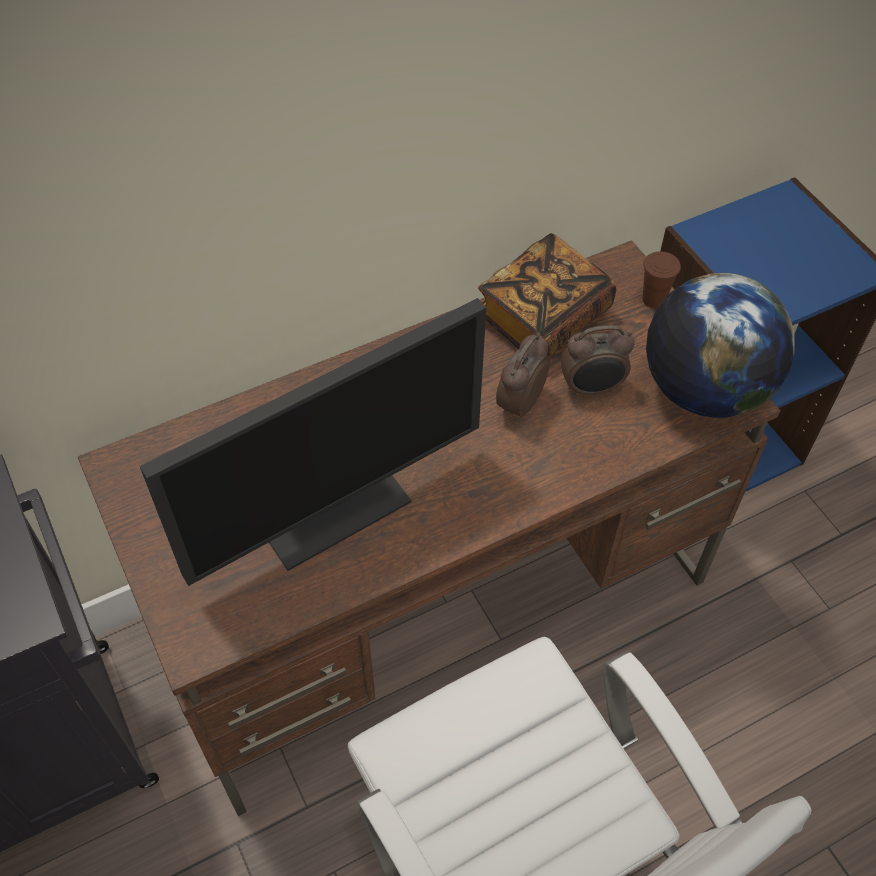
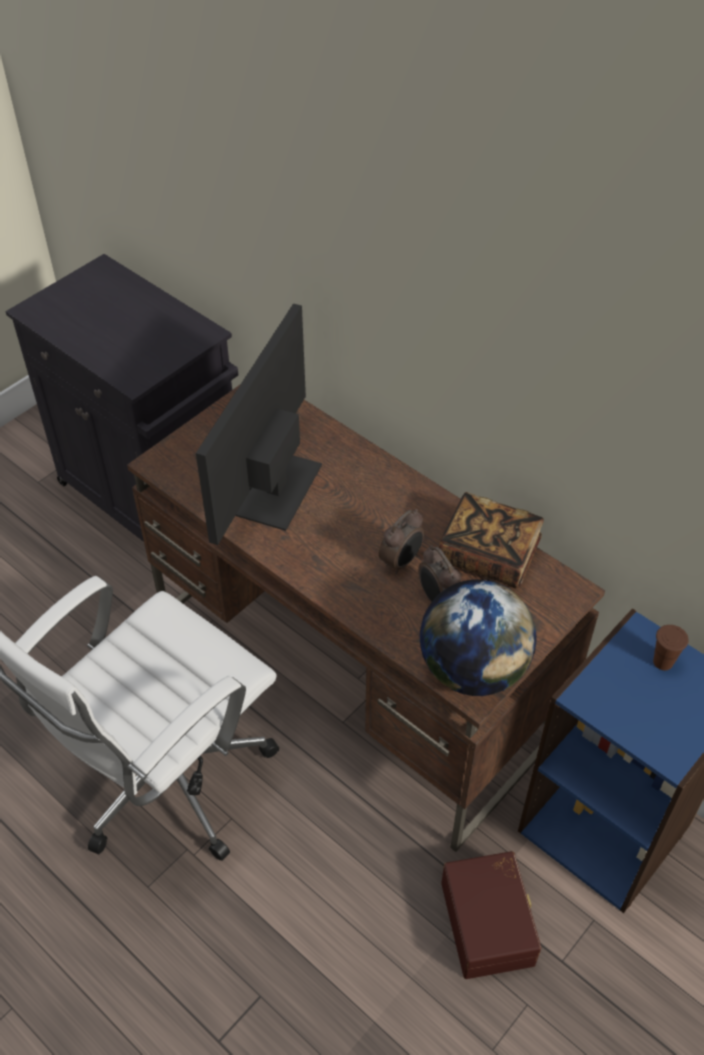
camera: 70 degrees right, 5 degrees down
monitor [140,298,486,586] -> monitor turned 75 degrees clockwise [196,304,322,545]
alarm clock [496,333,550,420] -> alarm clock turned 120 degrees clockwise [379,509,424,574]
brown cup [642,251,681,308] -> brown cup moved to [653,625,689,670]
none -> brown storage box [441,851,541,979]

